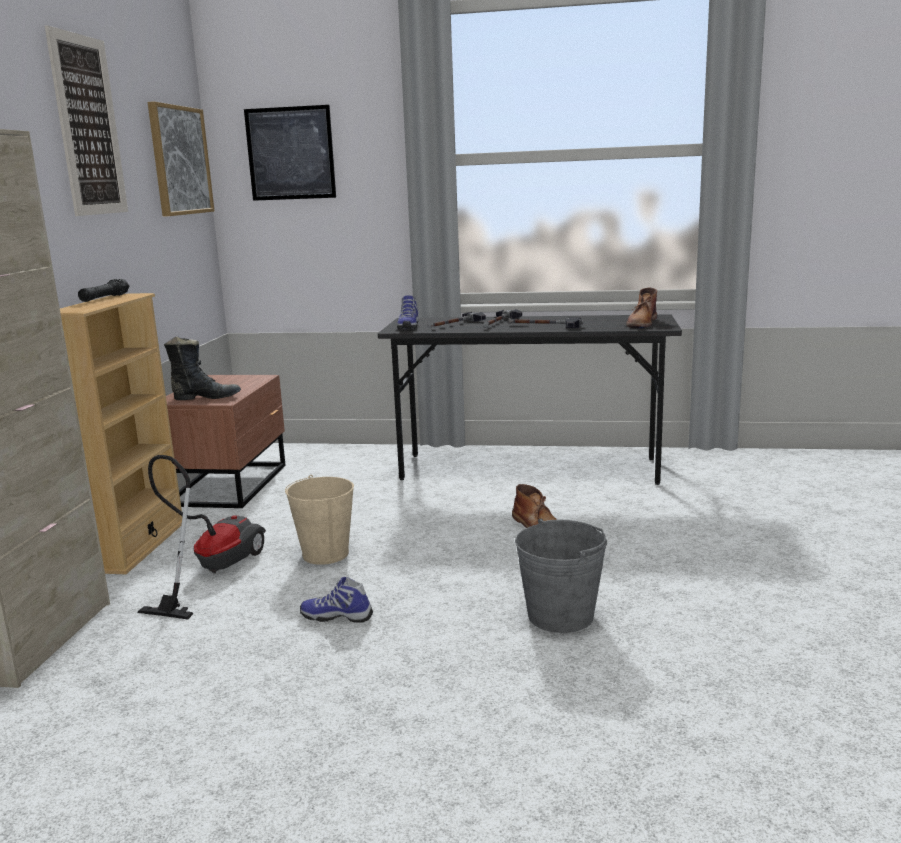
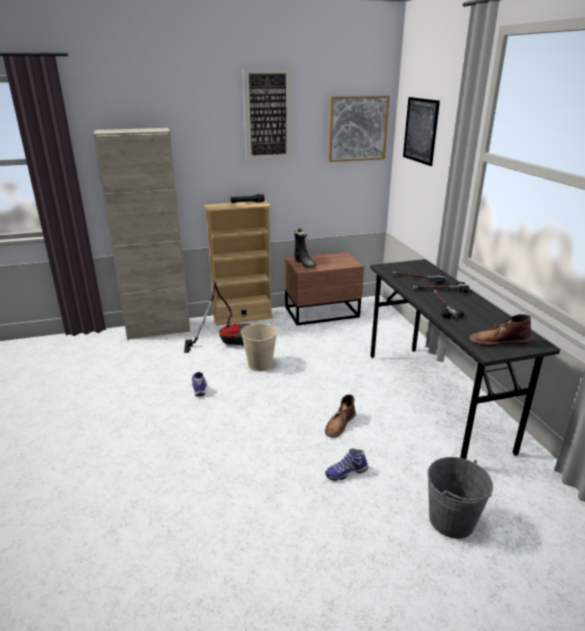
camera: 65 degrees right, 10 degrees up
shoe [397,295,418,329] -> shoe moved to [325,449,368,481]
grey bucket [515,518,607,633] -> grey bucket moved to [428,457,493,539]

